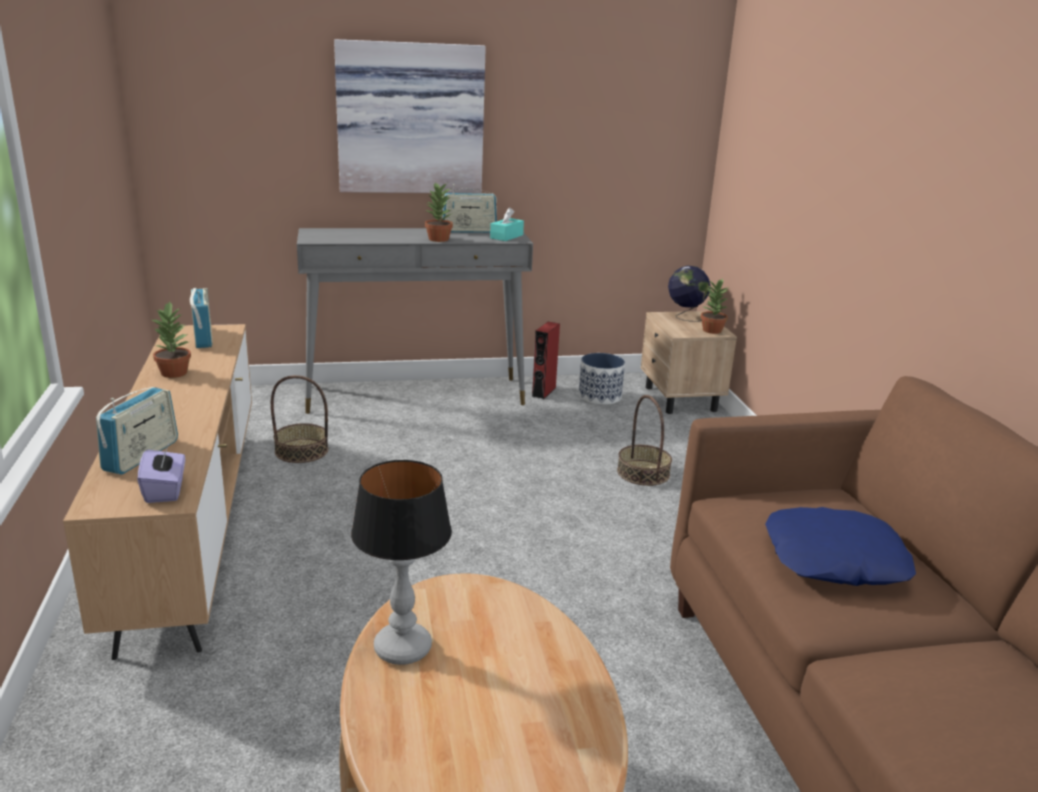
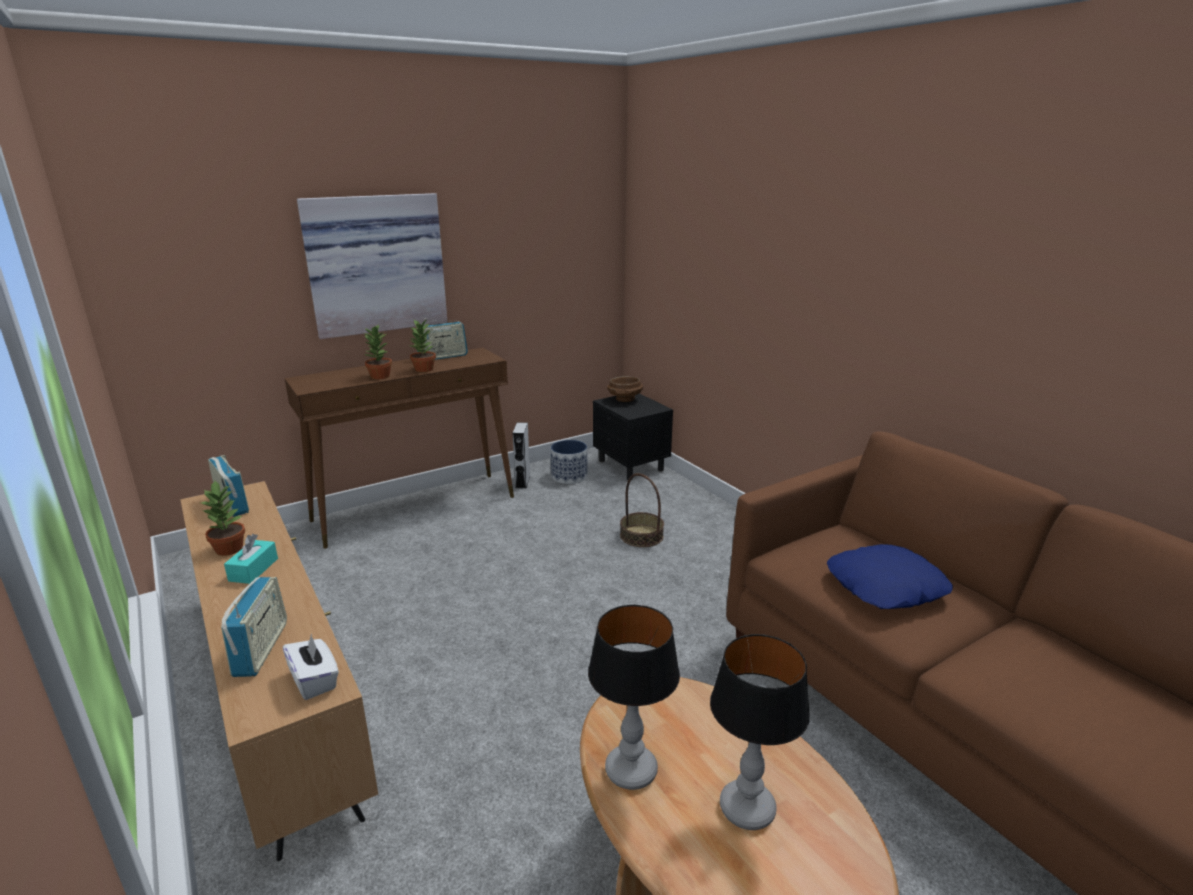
camera: 20 degrees left, 0 degrees up
purple tissue box [138,444,185,503] -> white tissue box [283,634,339,700]
basket [271,375,328,463] -> none
grey console table [297,228,533,414] -> brown console table [284,348,514,549]
turquoise tissue box [490,207,524,241] -> turquoise tissue box moved to [224,534,278,584]
red speaker [532,322,560,399] -> grey speaker [513,422,530,489]
beige nightstand [641,311,737,414] -> black nightstand [593,393,673,480]
globe [668,266,710,322] -> brown bowl [607,376,643,402]
potted plant [701,279,729,334] -> potted plant moved to [364,324,392,379]
none -> table lamp [710,634,810,830]

